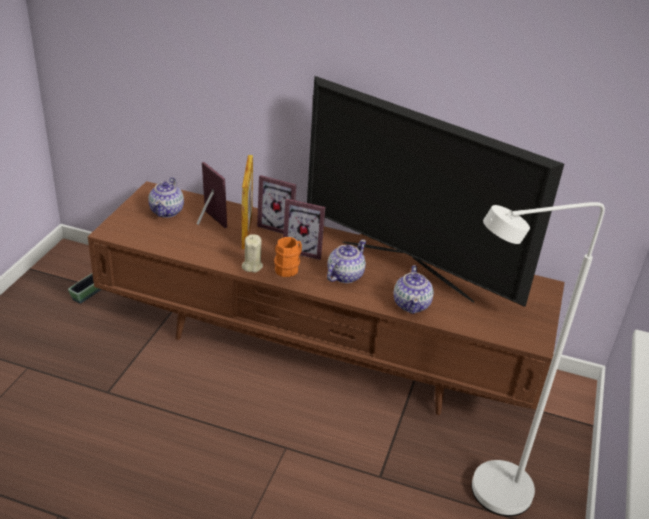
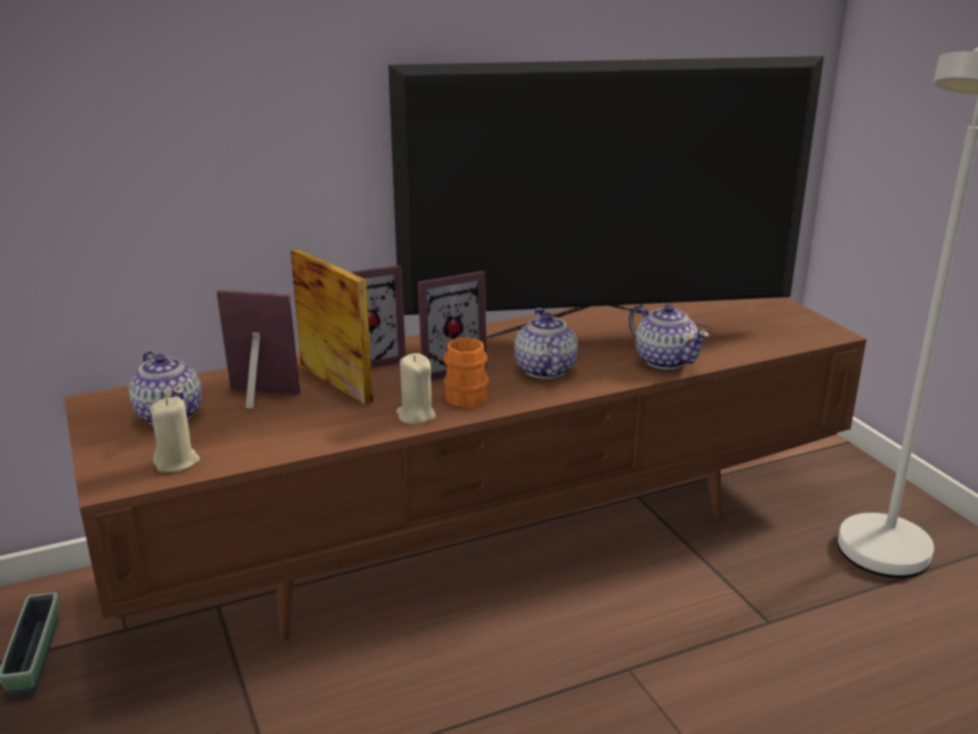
camera: 40 degrees left, 10 degrees down
none -> beige candle [150,397,200,472]

